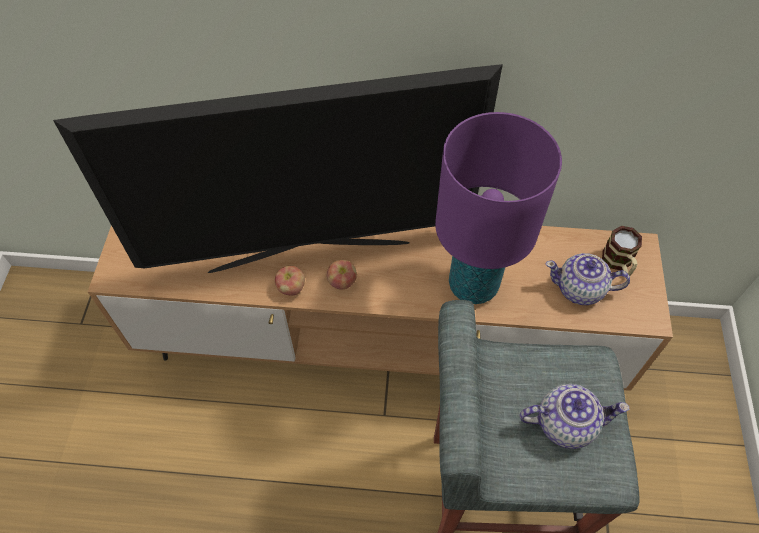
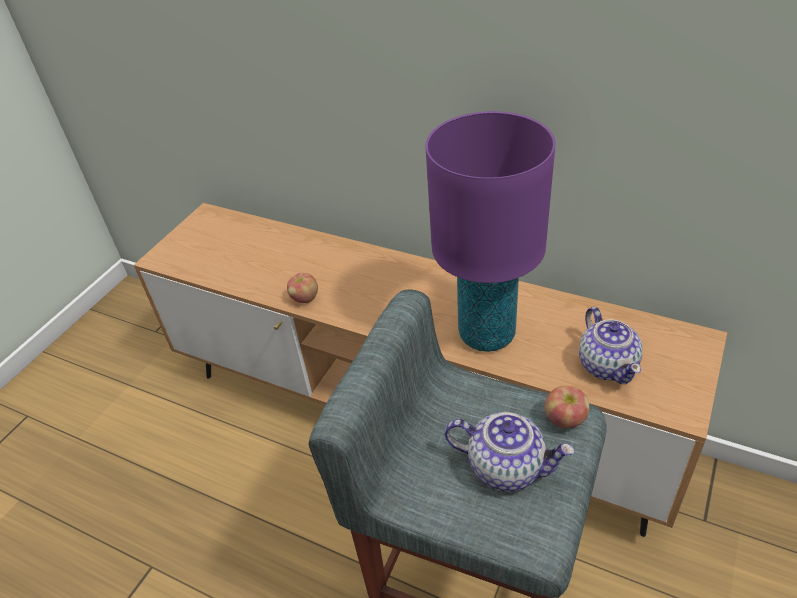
camera: 25 degrees right, 15 degrees down
television [53,64,503,273] -> none
apple [327,260,357,290] -> apple moved to [544,386,589,428]
teapot [545,253,630,305] -> teapot turned 135 degrees counterclockwise [579,307,643,384]
mug [602,226,642,276] -> none

